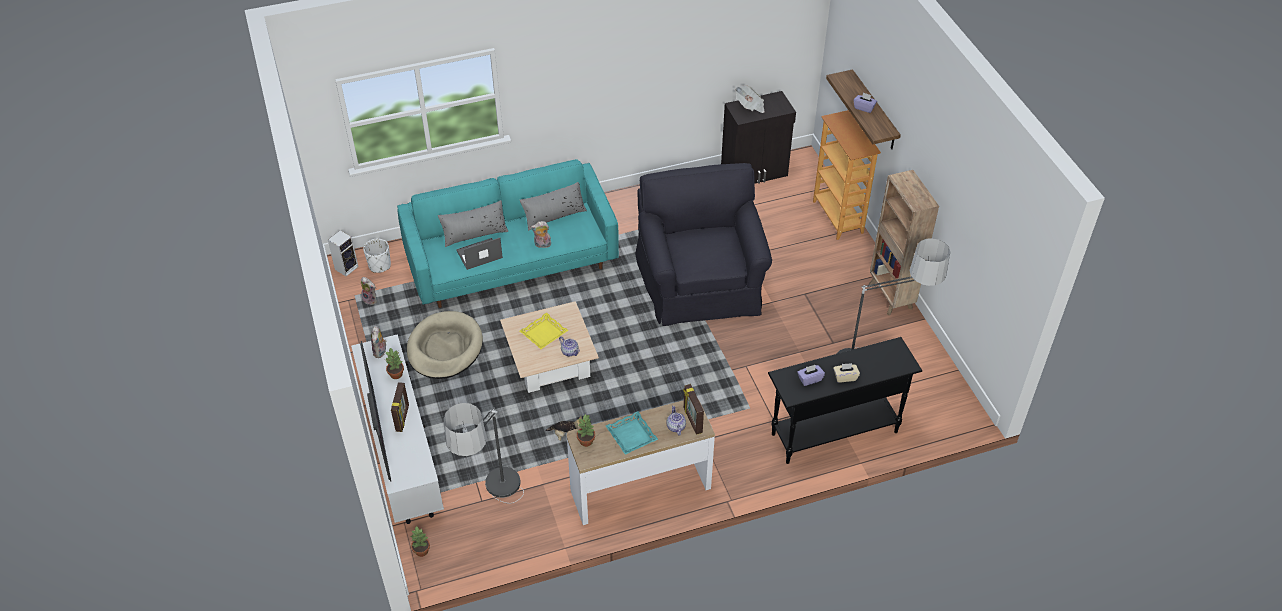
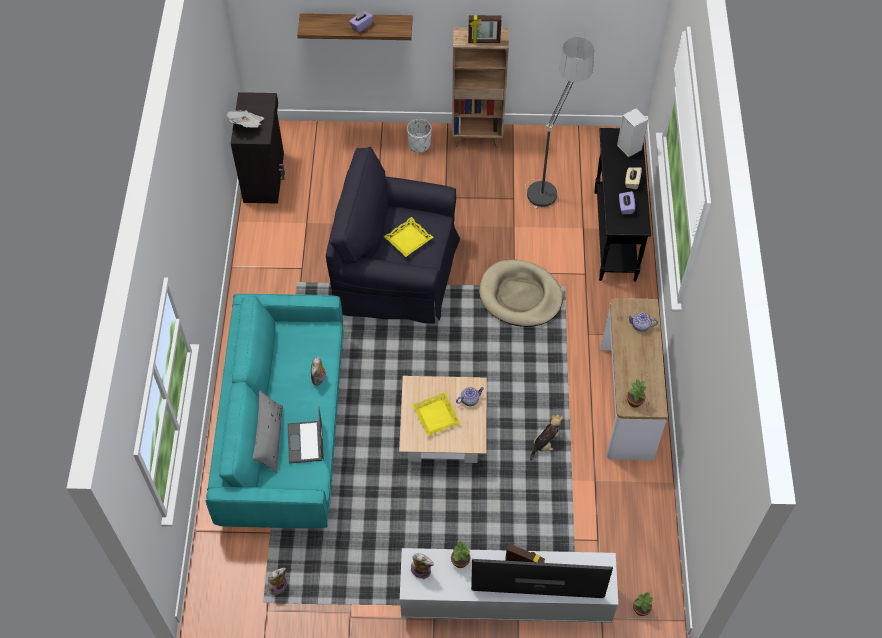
camera: 70 degrees left, 10 degrees up
speaker [328,230,359,277] -> speaker moved to [617,108,648,157]
white planter [363,239,391,273] -> white planter moved to [407,119,432,153]
beige dog bed [407,311,483,379] -> beige dog bed moved to [479,260,563,327]
floor lamp [444,403,524,503] -> none
grey pillow [520,182,587,231] -> none
turquoise tray [606,411,658,455] -> none
picture frame [683,384,704,435] -> picture frame moved to [468,15,501,44]
bookcase [813,110,881,240] -> none
none -> yellow tray [384,217,433,257]

